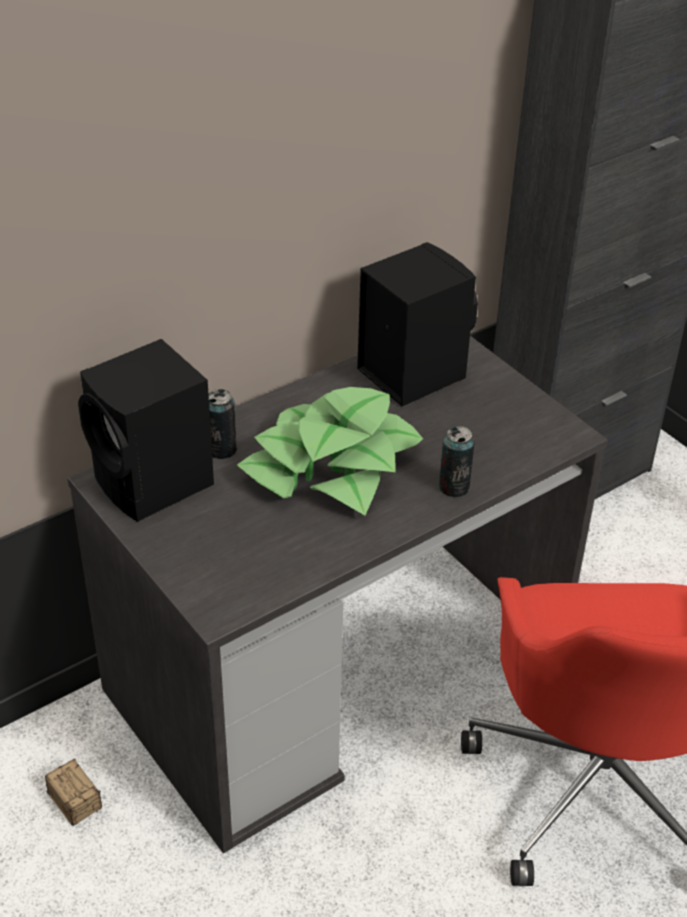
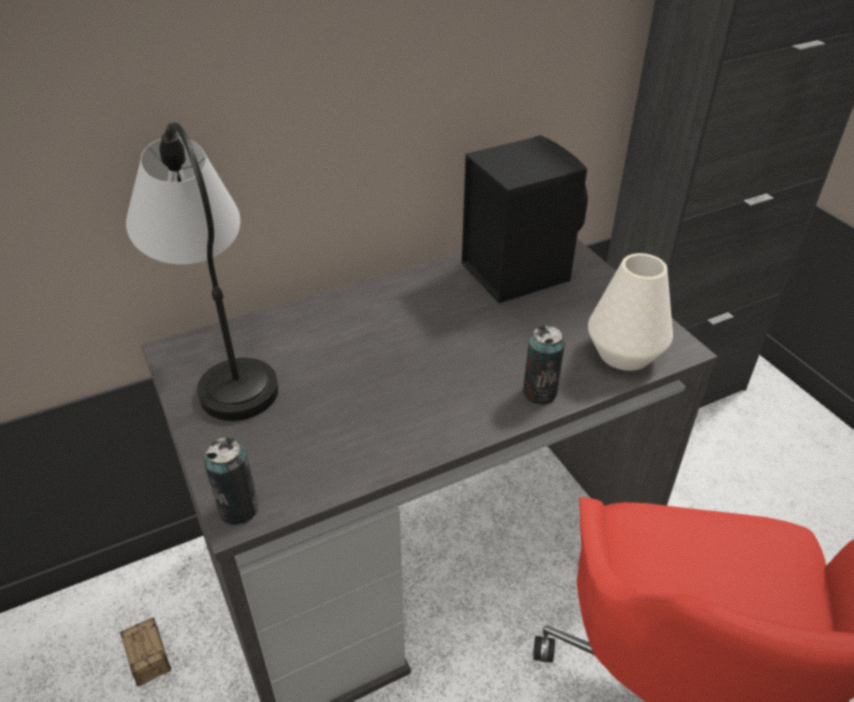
camera: 10 degrees right, 0 degrees up
black speaker [78,339,214,522] -> table lamp [126,122,278,421]
can [208,389,238,459] -> can moved to [204,437,259,525]
potted plant [237,387,423,515] -> none
none -> white vase [588,253,673,371]

